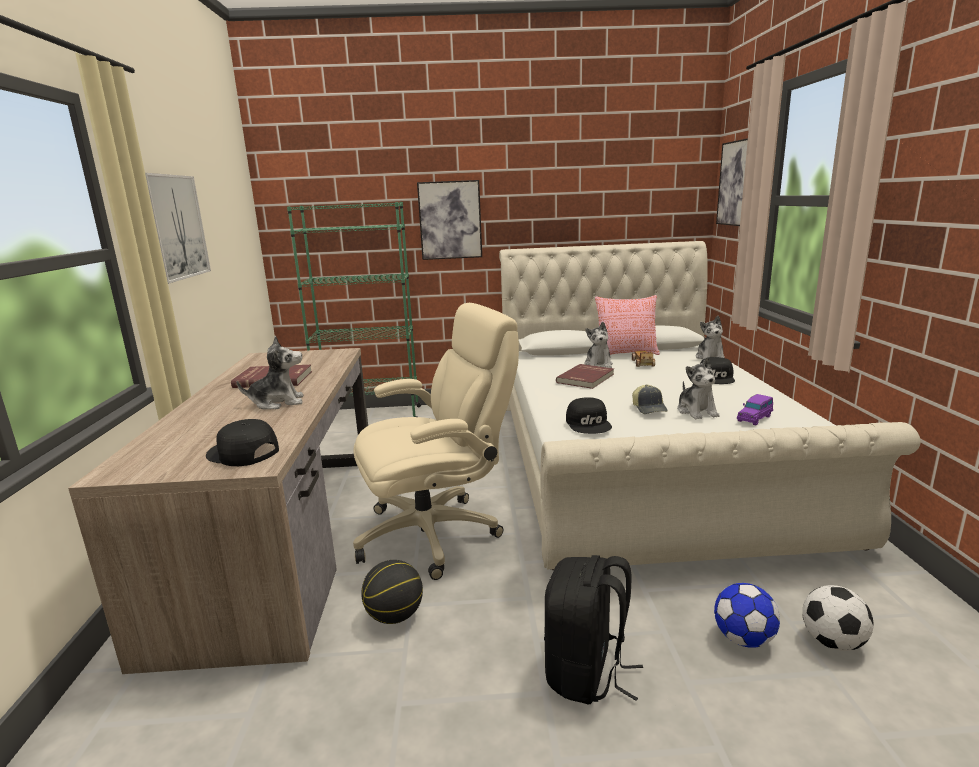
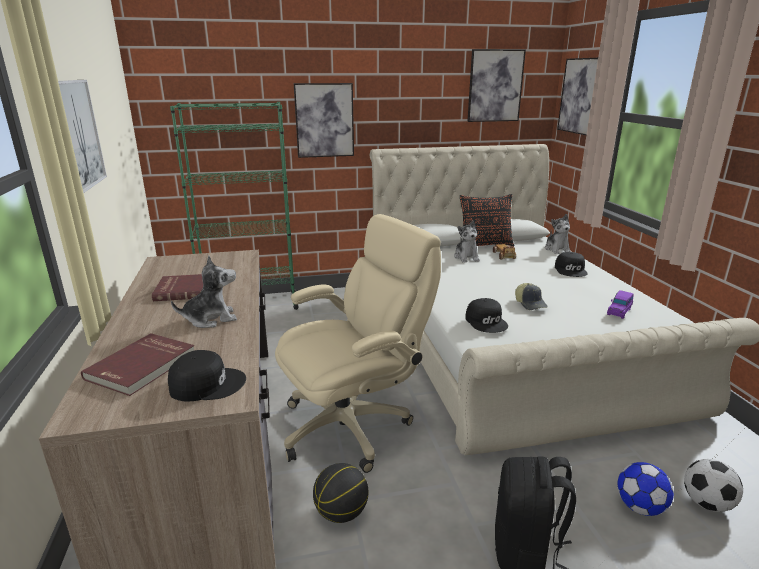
camera: 10 degrees left, 5 degrees up
black cap [206,419,279,466] -> black cap turned 150 degrees clockwise [168,350,246,402]
red book [556,364,614,389] -> red book moved to [81,333,194,396]
pink pillow [595,295,660,355] -> black pillow [460,194,514,247]
plush toy [677,357,720,419] -> none
none -> picture [467,49,526,122]

